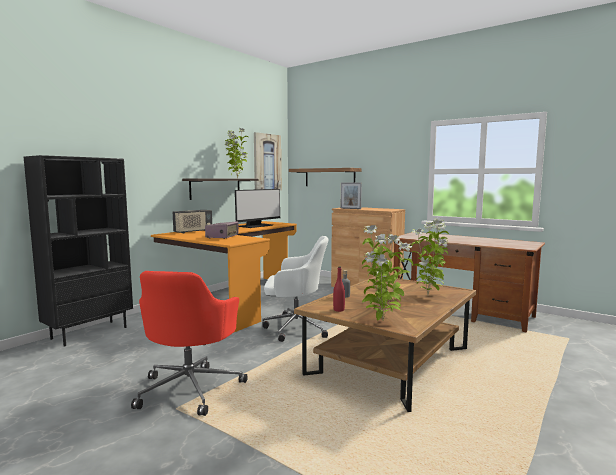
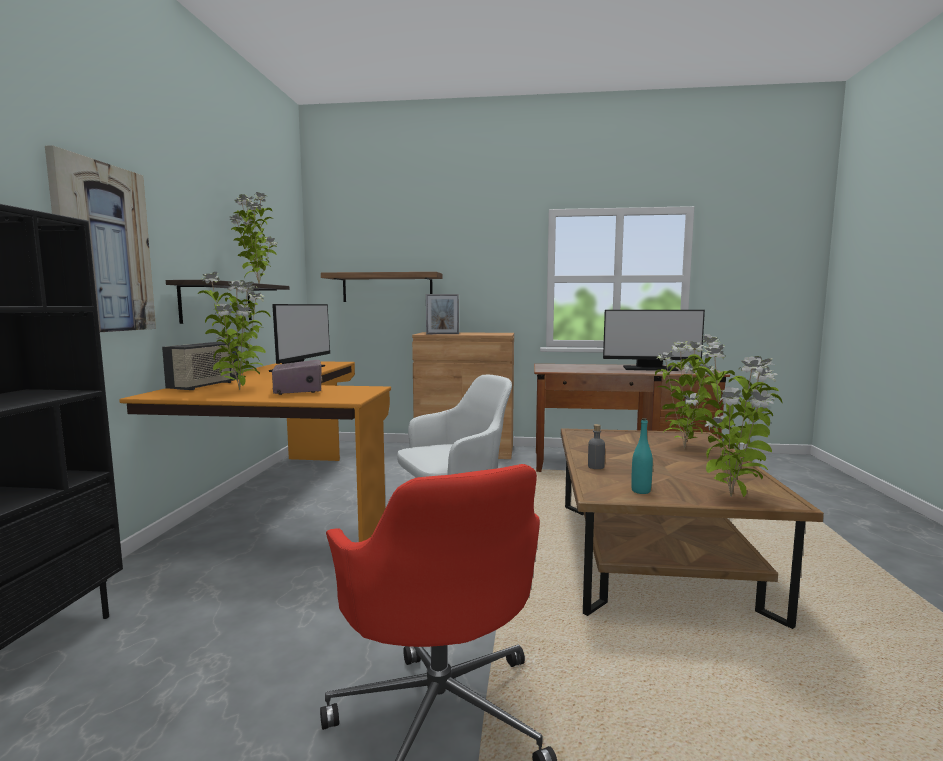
camera: 30 degrees left, 0 degrees up
picture [254,132,281,191] -> picture moved to [45,145,156,332]
red bottle [333,266,345,312] -> turquoise bottle [631,418,653,494]
none -> potted plant [198,272,270,390]
none -> monitor [603,310,705,371]

